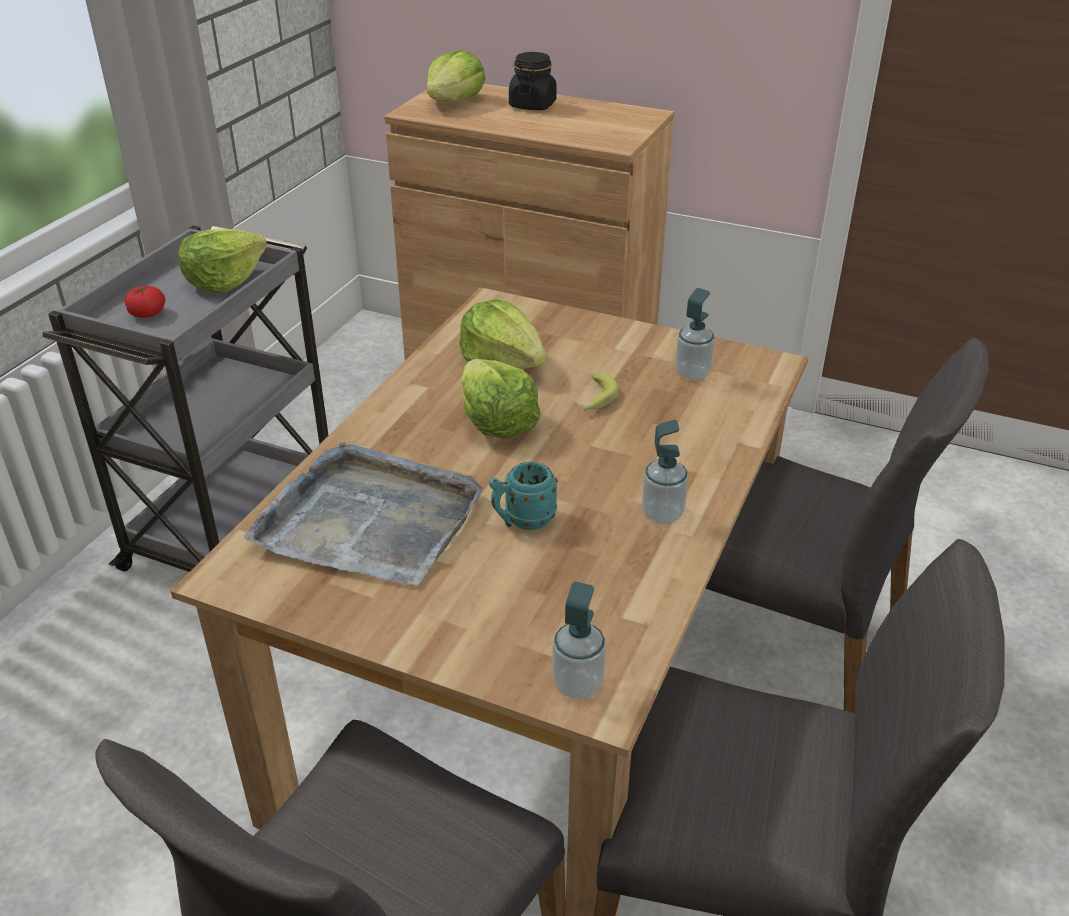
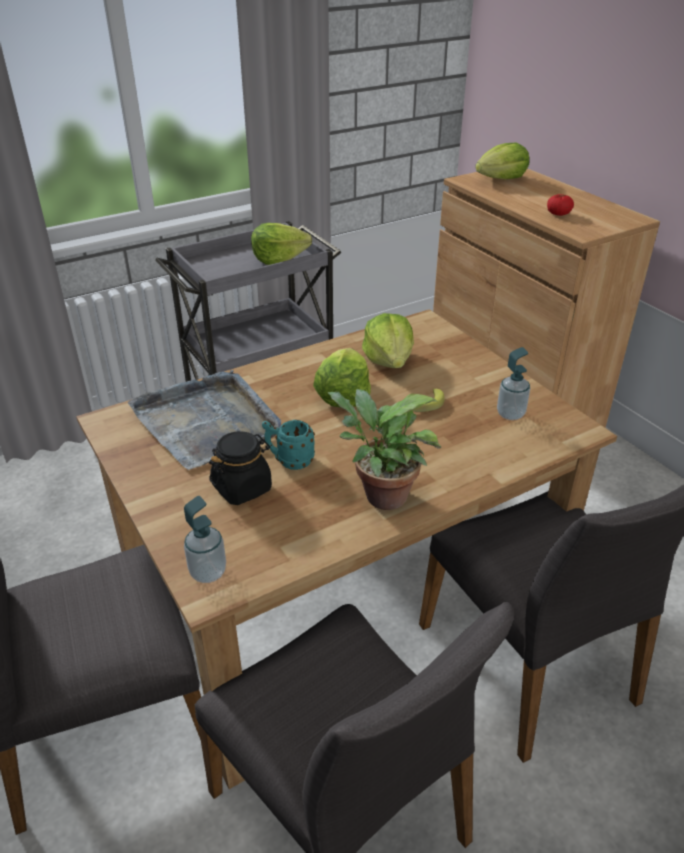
camera: 35 degrees right, 0 degrees up
tomato [125,286,165,318] -> tomato moved to [547,194,574,216]
black jar [509,52,557,110] -> black jar moved to [209,431,272,505]
soap dispenser [642,420,688,524] -> potted plant [328,389,441,510]

